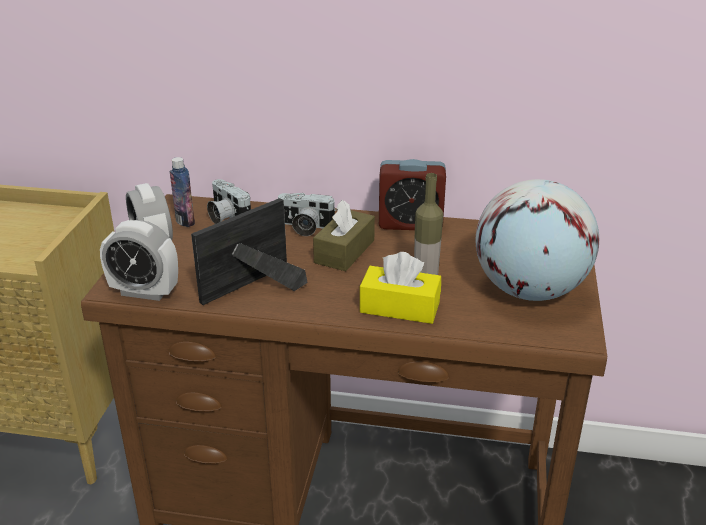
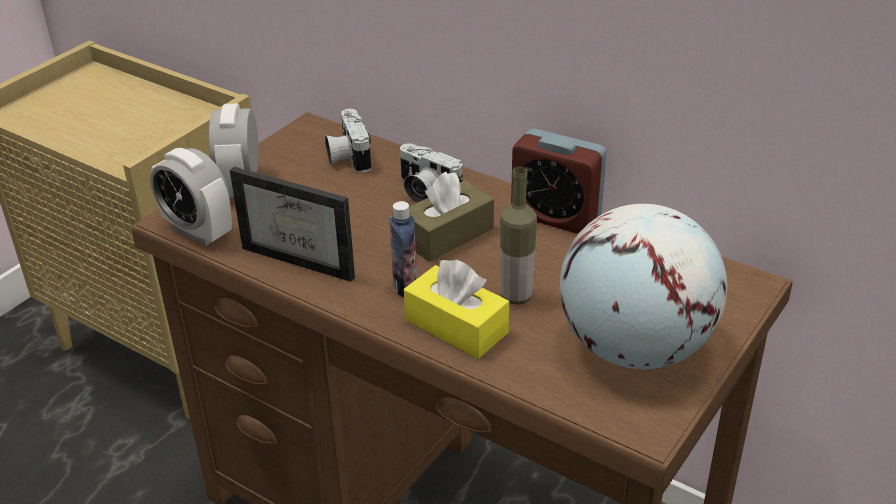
camera: 25 degrees right, 5 degrees up
bottle [170,157,195,227] -> bottle moved to [389,201,417,298]
picture frame [191,198,308,305] -> picture frame turned 135 degrees counterclockwise [230,167,355,282]

